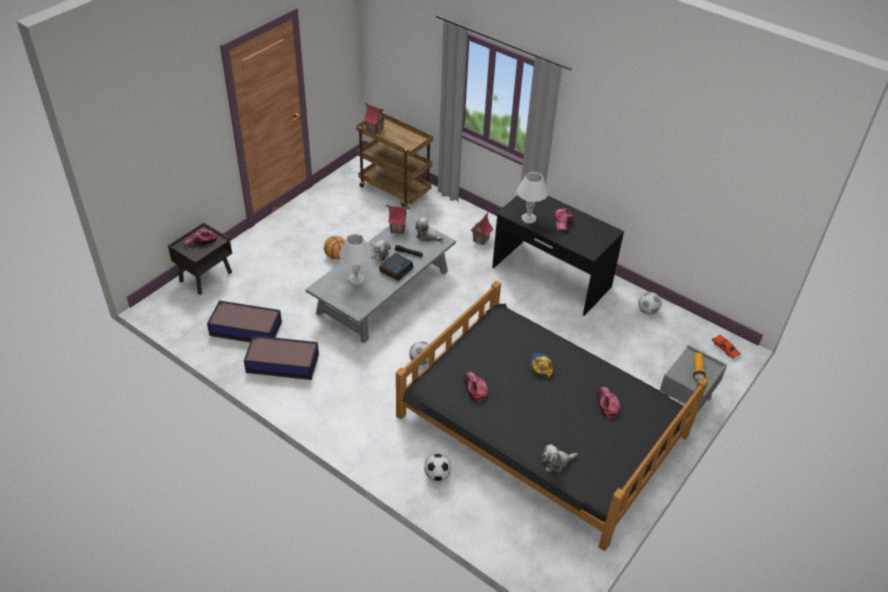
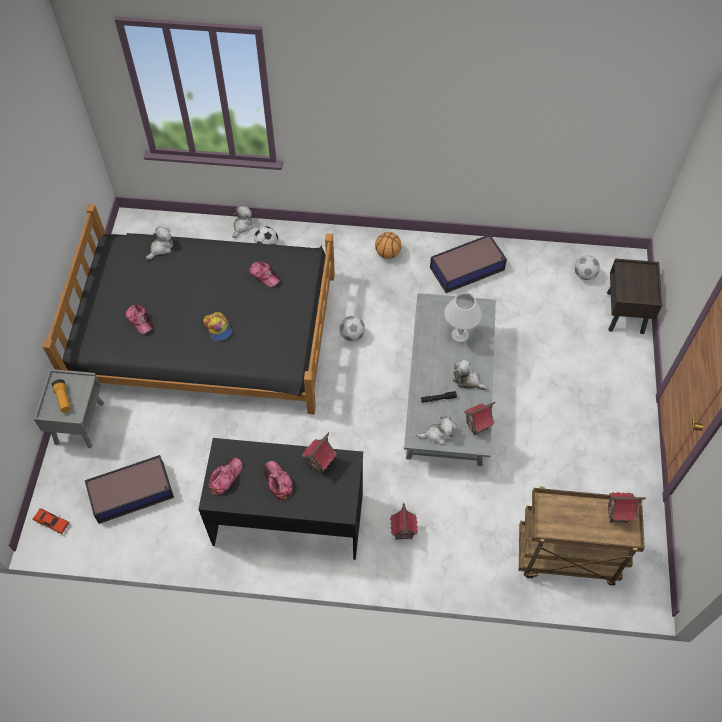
camera: 150 degrees right, 15 degrees up
cap [185,229,217,248] -> cap moved to [209,458,242,495]
storage box [207,300,282,342] -> storage box moved to [85,455,174,524]
basketball [324,236,345,259] -> basketball moved to [375,232,401,259]
alarm clock [379,253,414,281] -> none
white table lamp [517,172,548,224] -> toy house [302,432,337,474]
football [638,292,662,315] -> football moved to [575,255,600,280]
none -> plush toy [232,206,253,238]

